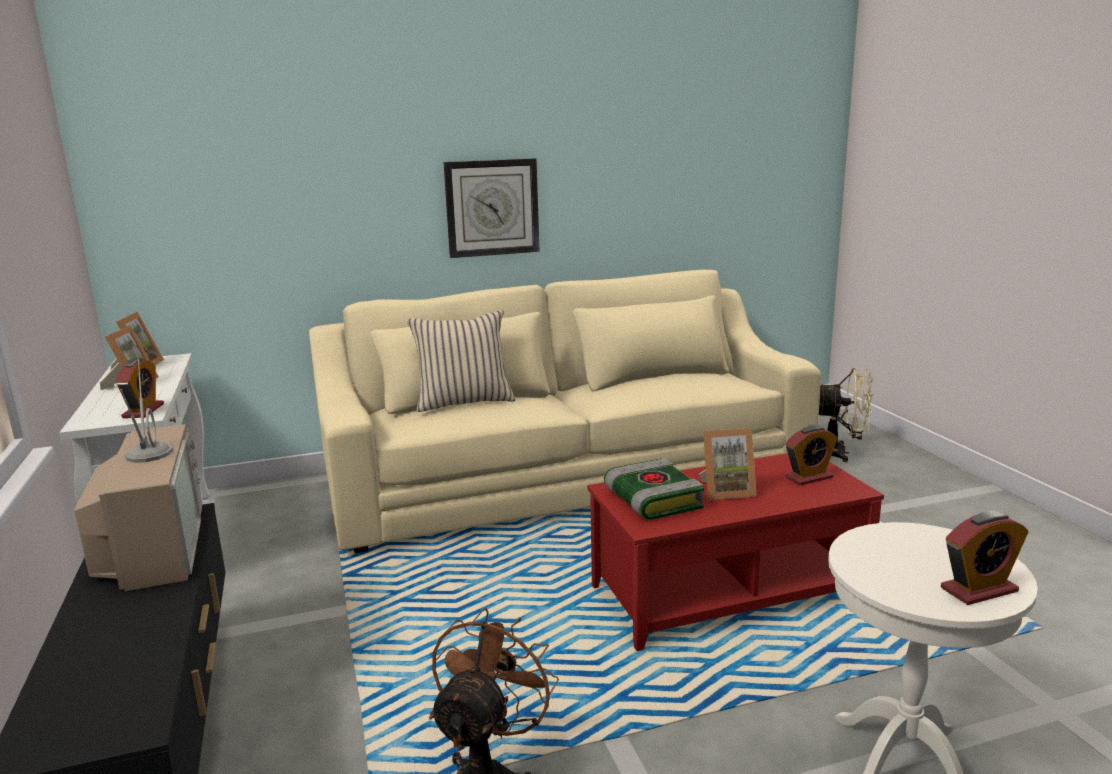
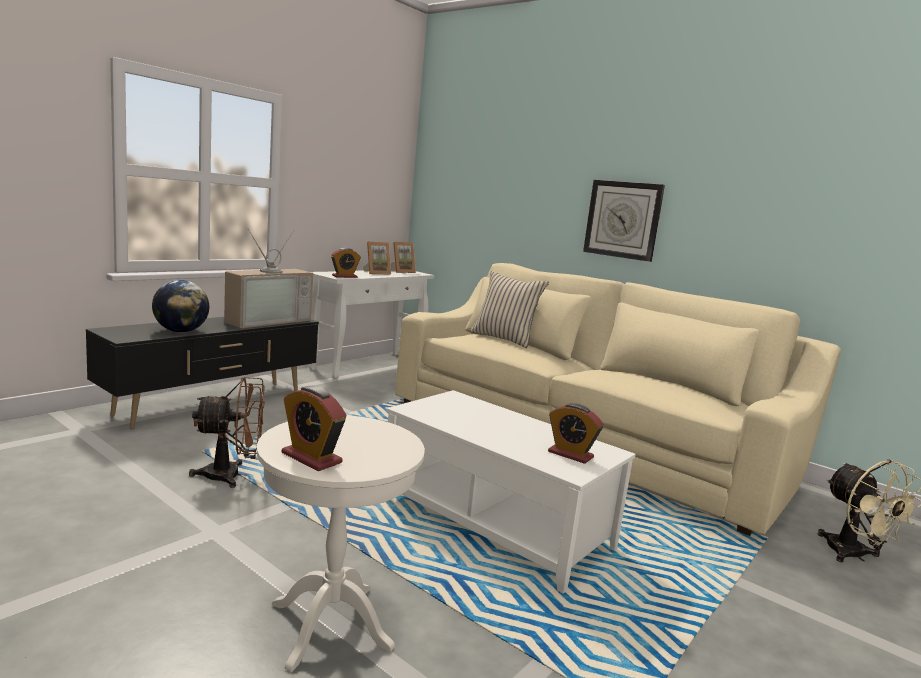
camera: 55 degrees right, 5 degrees down
red coffee table [587,453,884,651] -> white coffee table [387,390,636,594]
book [604,458,704,520] -> none
picture frame [699,428,757,500] -> none
none -> globe [152,280,209,332]

